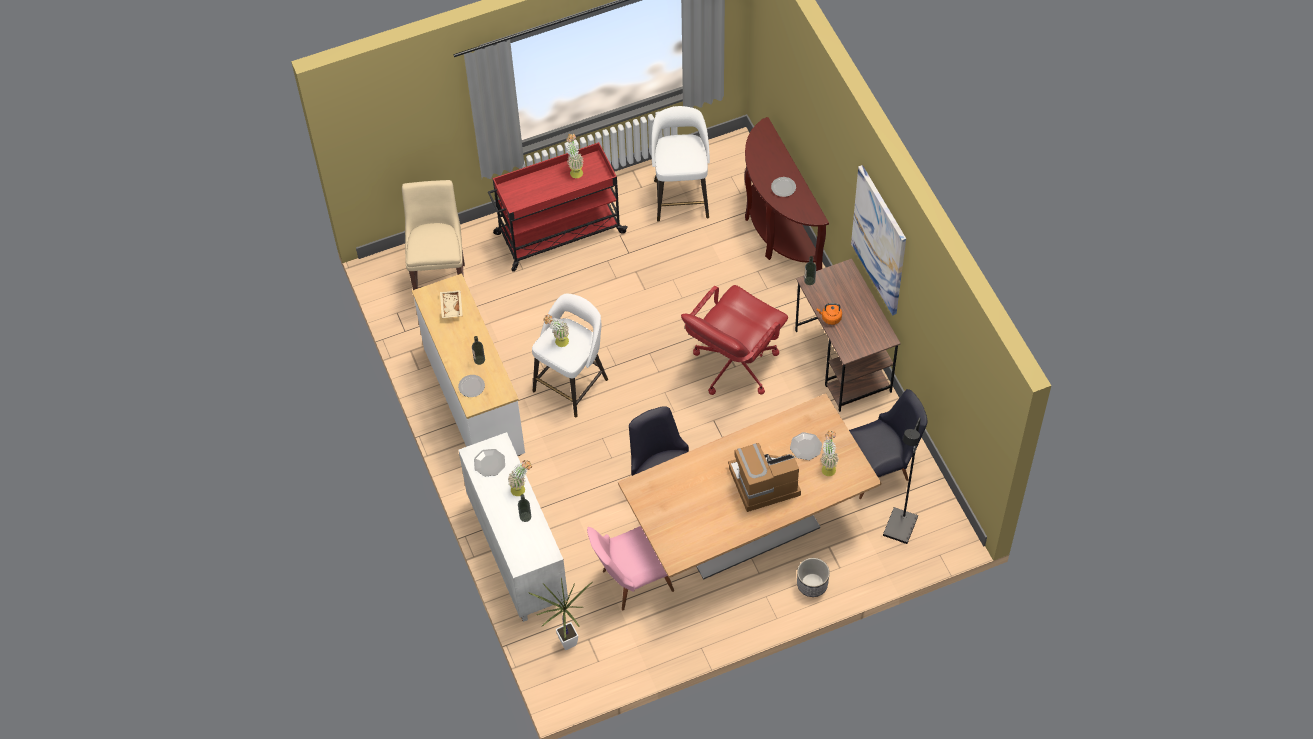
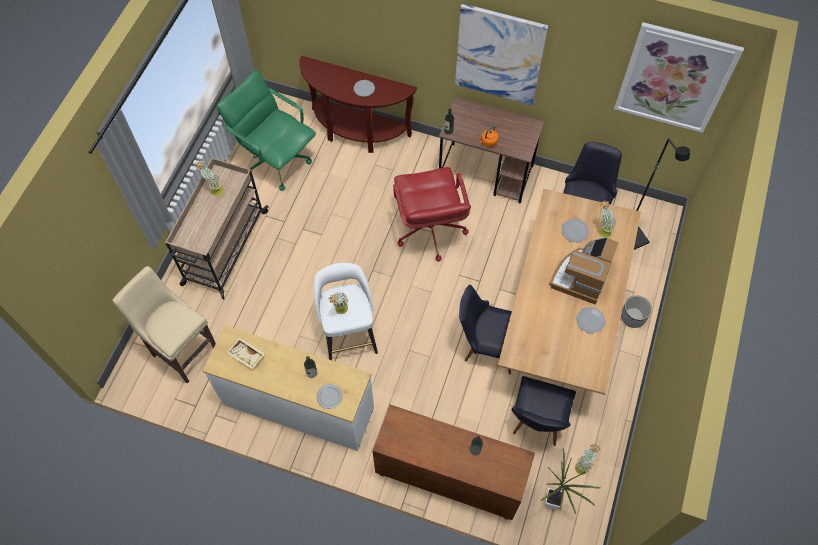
camera: 50 degrees left, 5 degrees up
white cabinet [458,432,568,622] -> brown cabinet [372,405,535,520]
plate [474,449,505,476] -> plate moved to [576,307,606,334]
red cart [488,142,628,272] -> beige cart [165,158,269,299]
potted plant [509,460,532,496] -> potted plant moved to [575,444,600,475]
pink chair [587,526,674,610] -> black chair [512,376,576,446]
white stool [651,106,710,222] -> green office chair [216,70,316,191]
none -> picture [614,22,744,133]

